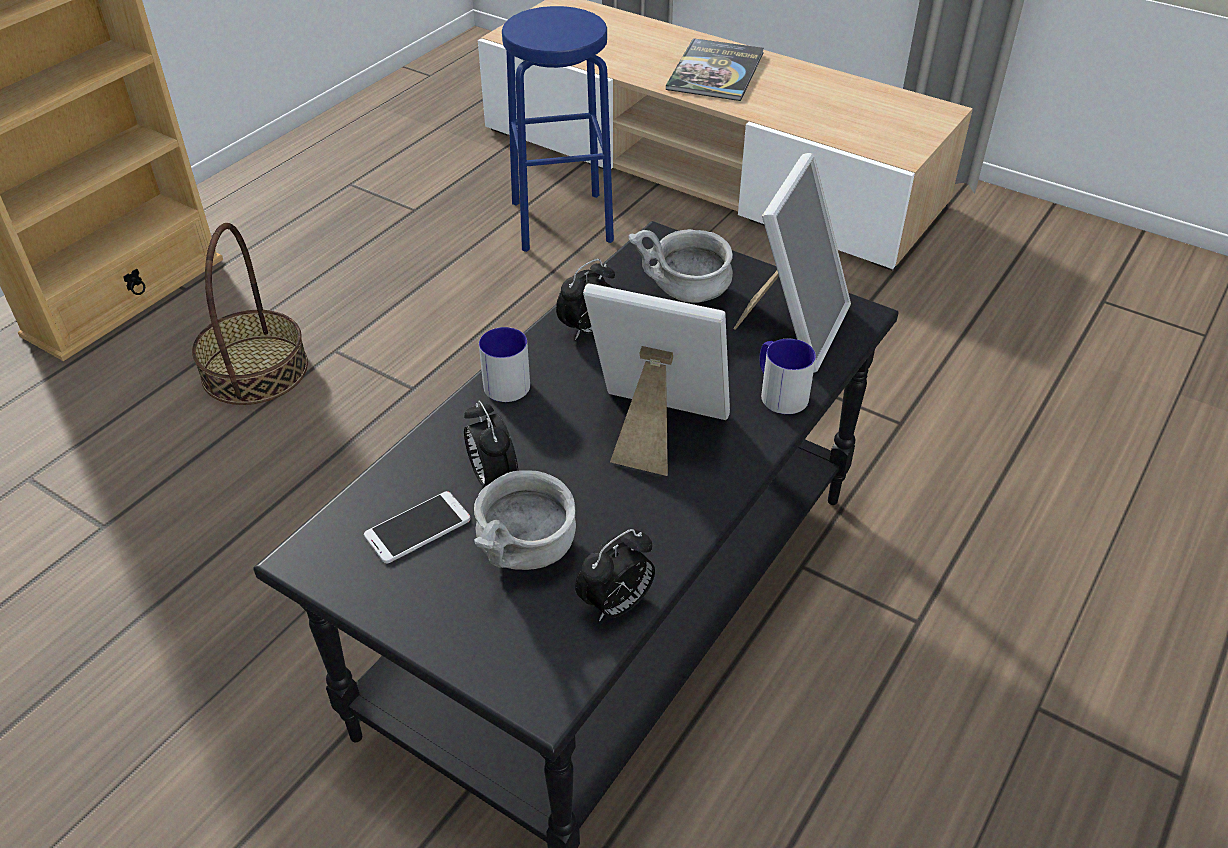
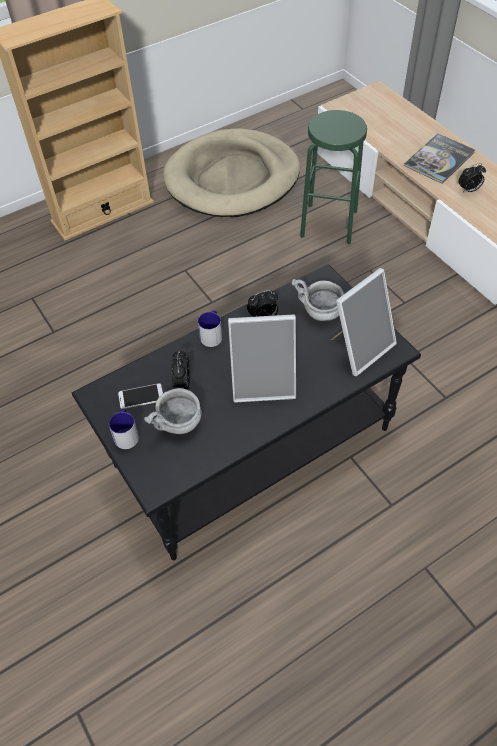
camera: 25 degrees right, 10 degrees up
basket [192,223,308,405] -> none
blue stool [502,6,614,252] -> green stool [300,110,367,244]
alarm clock [575,529,655,621] -> alarm clock moved to [458,163,486,193]
picture frame [583,284,730,476] -> picture frame turned 135 degrees clockwise [228,314,296,403]
mug [759,339,816,414] -> mug moved to [109,409,139,449]
none -> beige dog bed [163,129,300,217]

